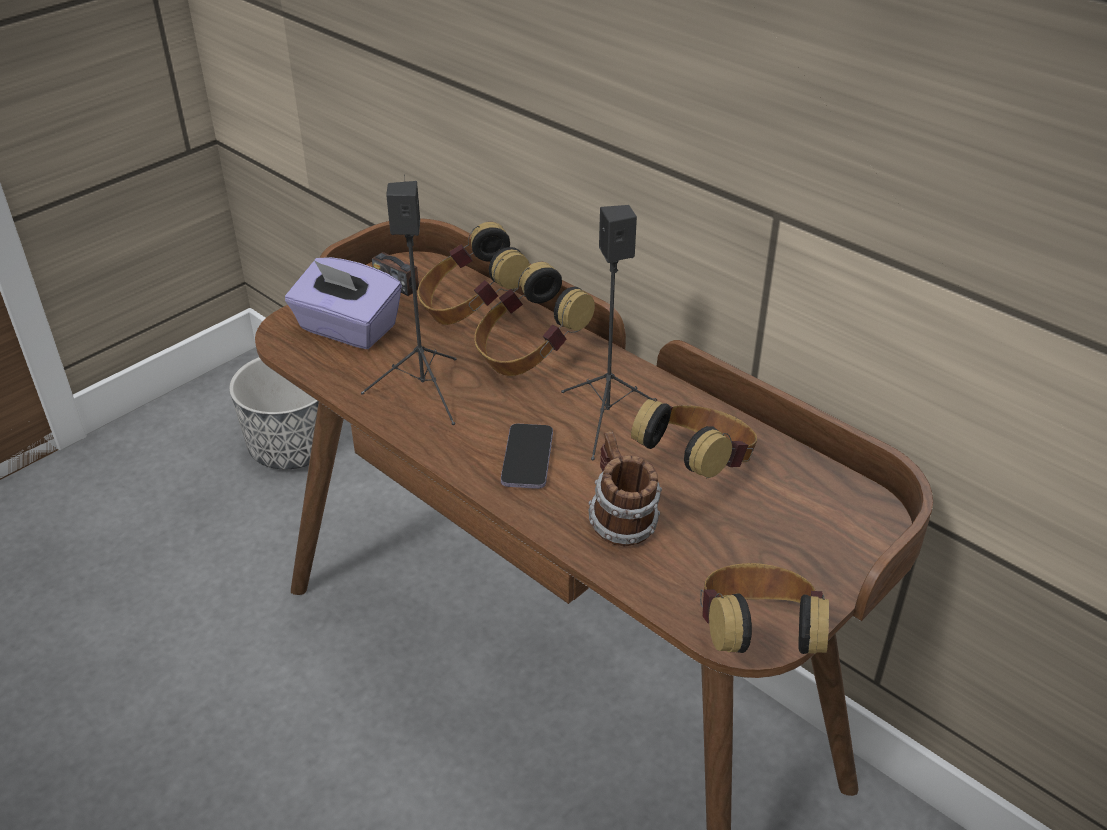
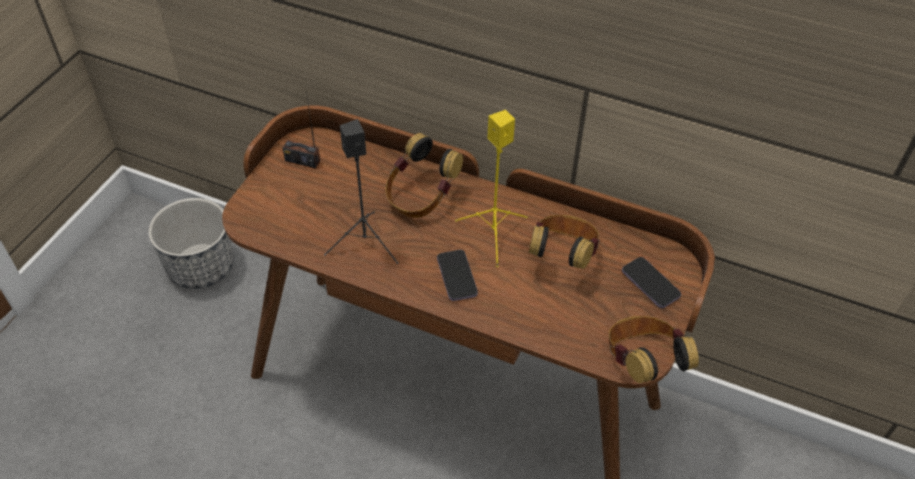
camera: 20 degrees left, 10 degrees up
purple tissue box [285,257,402,349] -> none
headphones [417,222,530,325] -> none
black speaker [561,205,656,460] -> yellow speaker [455,110,528,267]
mug [588,431,662,546] -> none
none -> phone [622,257,681,308]

